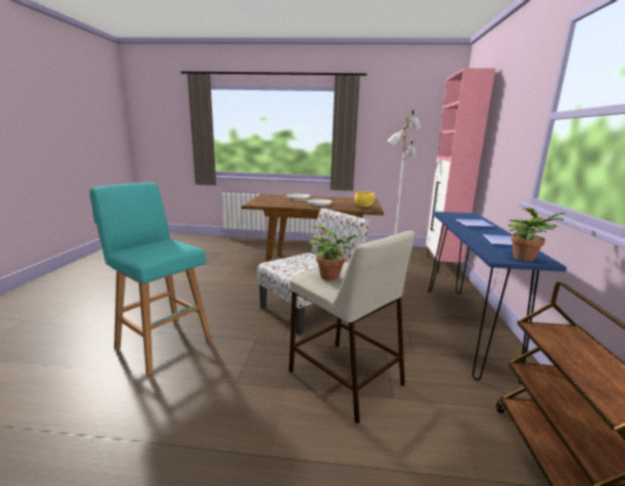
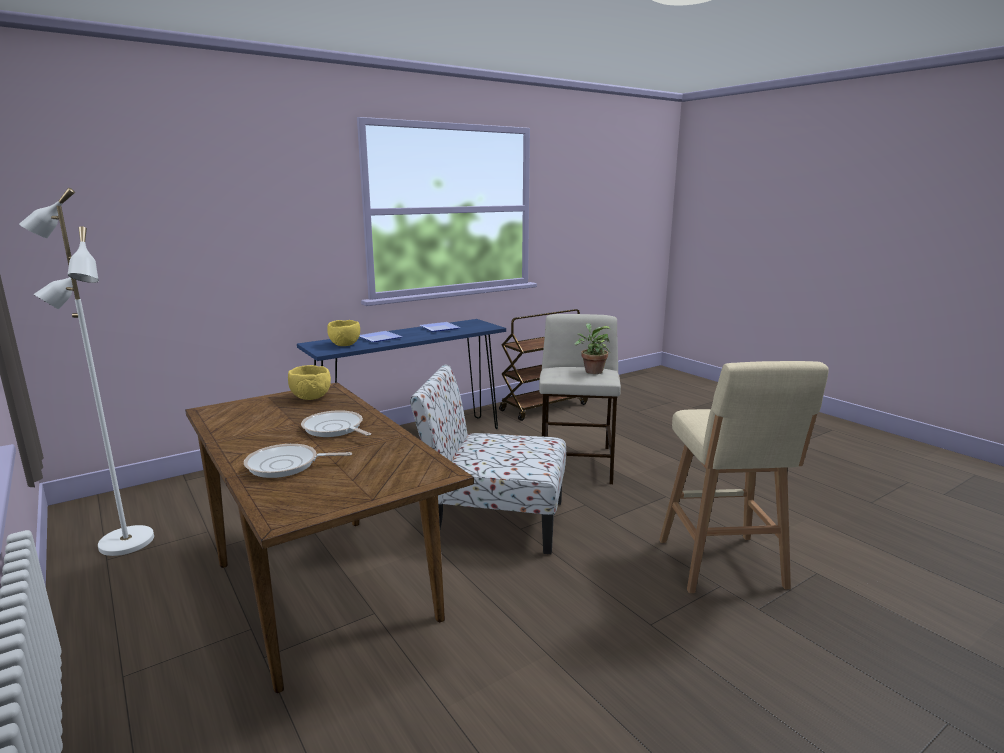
camera: 130 degrees left, 0 degrees up
turquoise stool [90,182,212,375] -> beige stool [659,361,829,593]
pink cabinet [426,68,496,274] -> none
potted plant [508,207,566,261] -> none
none -> yellow bowl [327,320,360,346]

